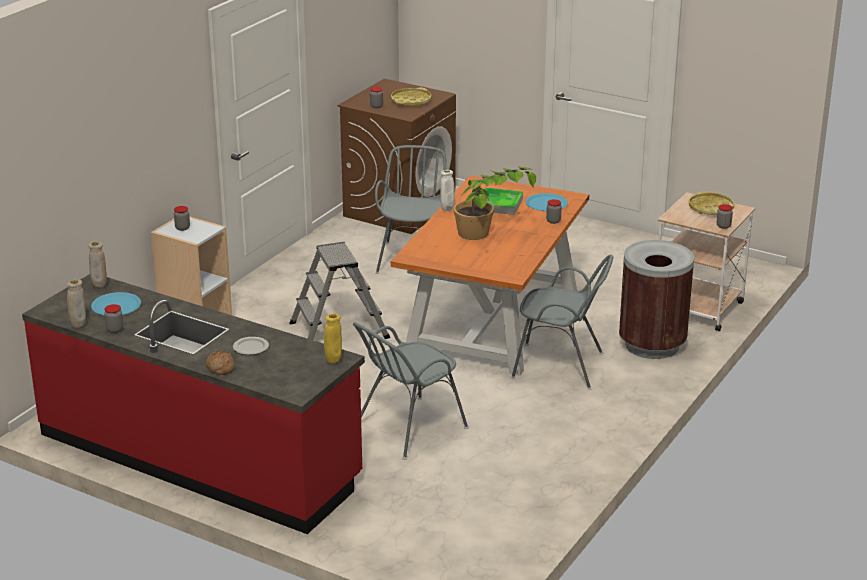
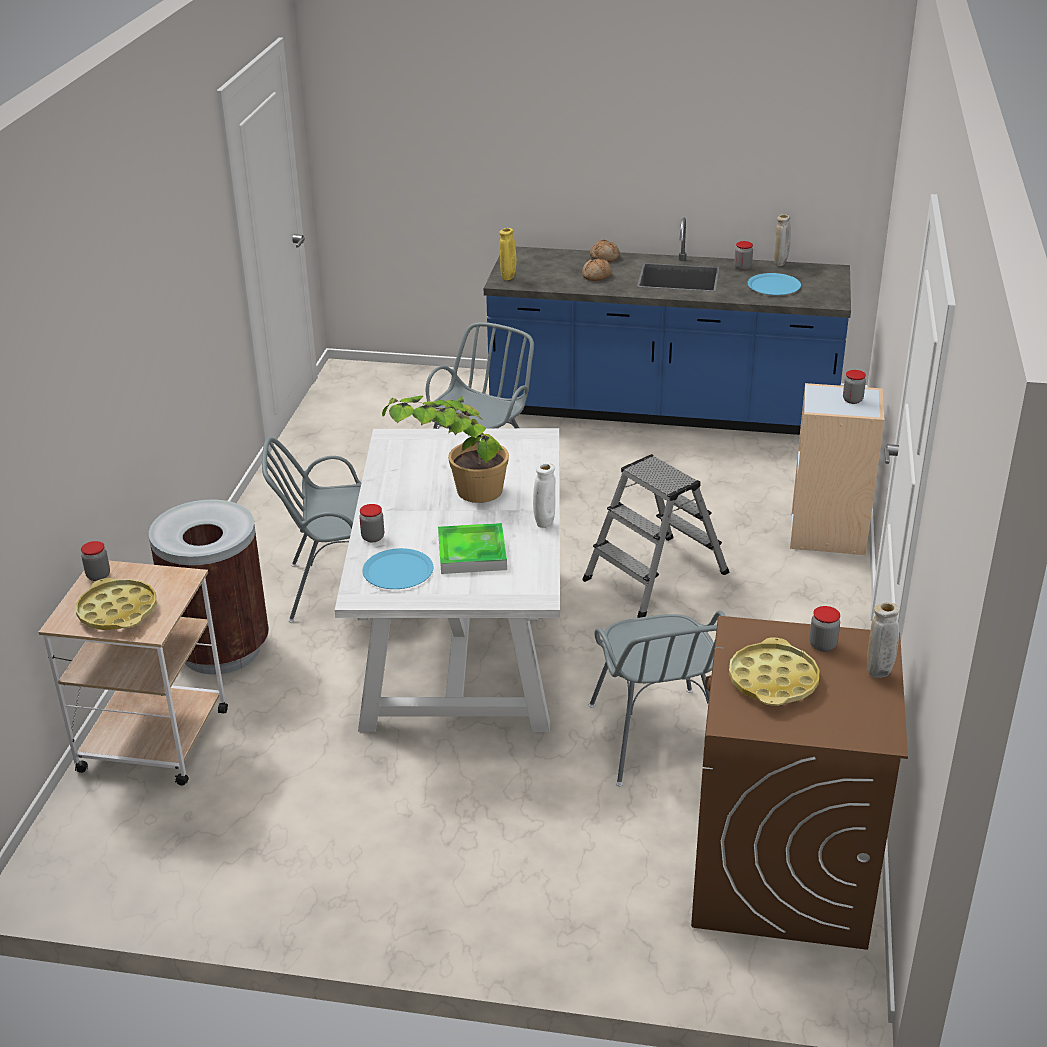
camera: 160 degrees right, 5 degrees up
red counter [22,274,365,534] -> blue counter [484,218,851,435]
beige vase [88,242,107,288] -> beige vase moved to [867,602,900,678]
plate [233,337,269,355] -> bread [582,259,612,281]
orange dining table [391,175,589,376] -> white dining table [335,428,560,732]

